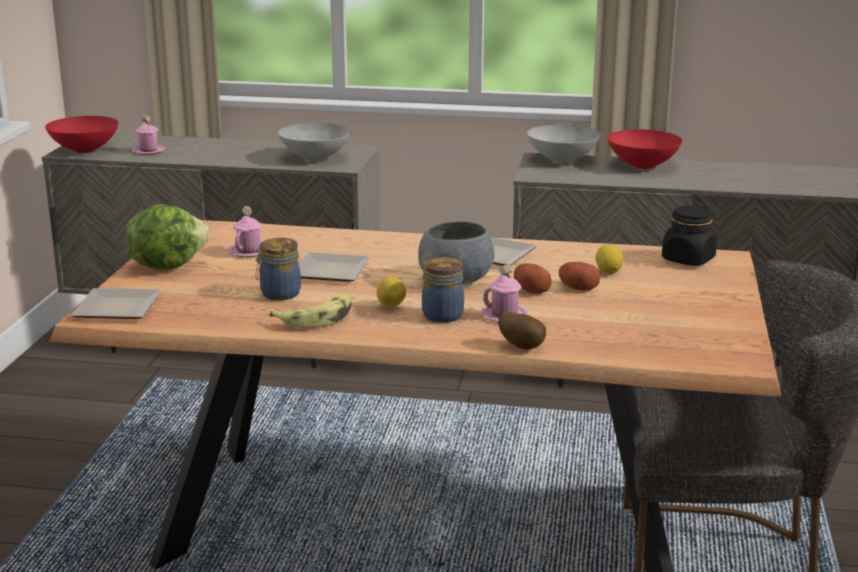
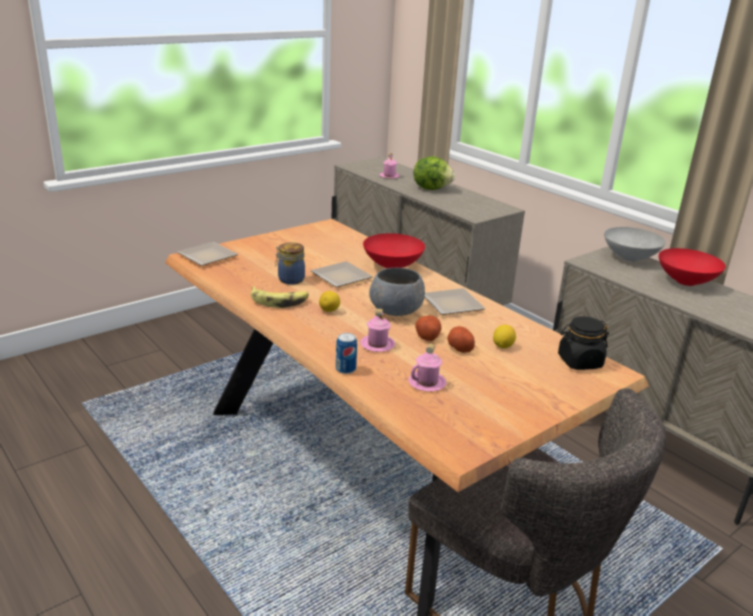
camera: 40 degrees right, 5 degrees up
red bowl [45,116,118,153] -> red bowl moved to [363,233,425,269]
lettuce [126,204,210,270] -> lettuce moved to [413,156,455,190]
pink mug [229,206,262,257] -> pink mug moved to [408,343,446,392]
grey bowl [278,123,351,161] -> none
jar [422,257,464,323] -> none
potato [498,311,546,350] -> can [336,333,357,374]

